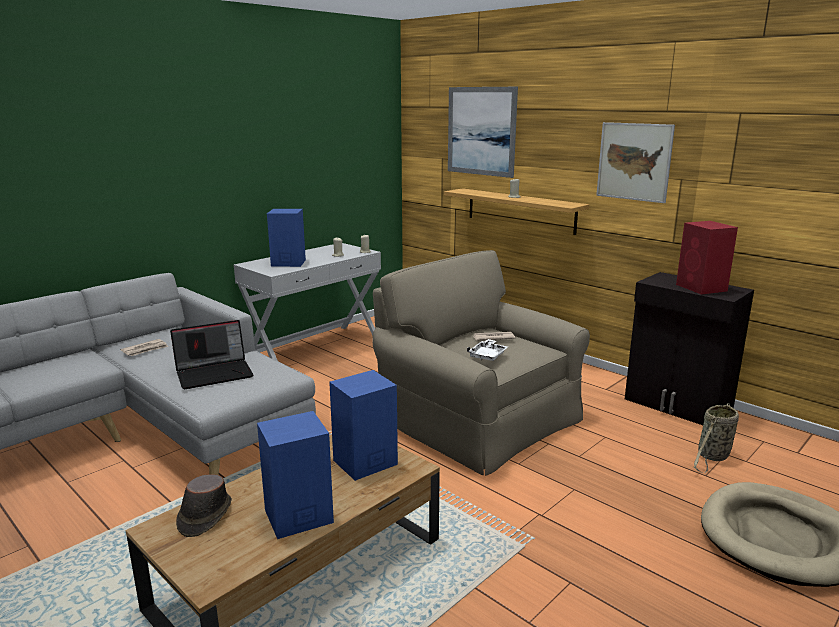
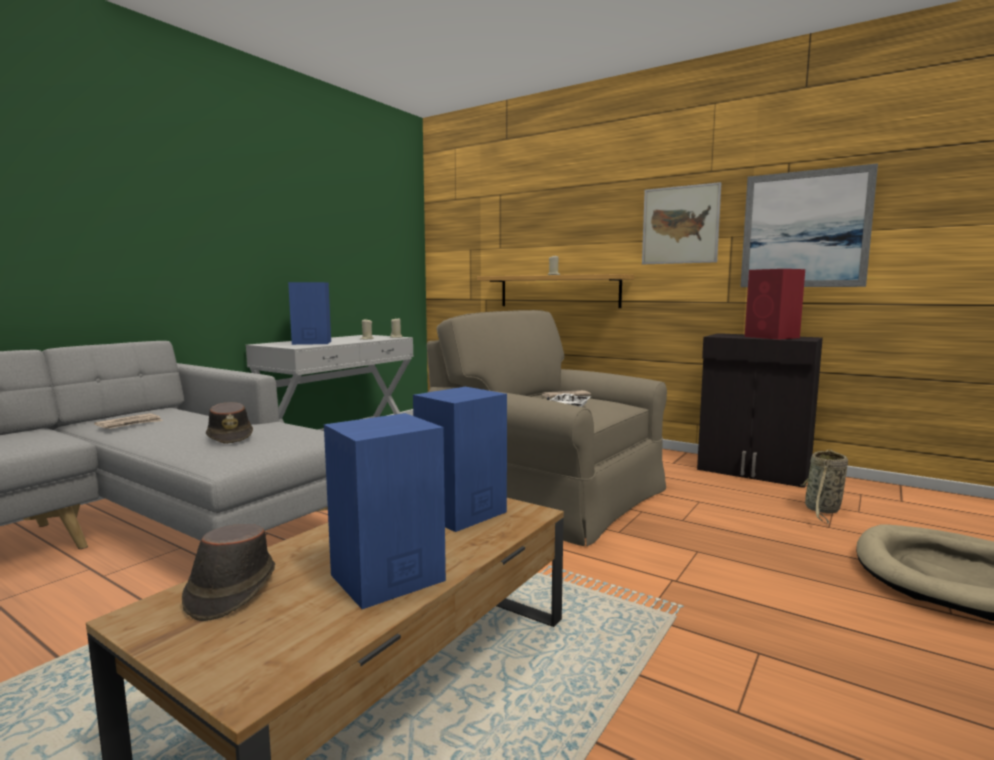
camera: 10 degrees left, 10 degrees down
laptop [170,320,254,389] -> brown hat [206,402,253,444]
picture [448,87,518,178] -> picture moved to [740,163,878,287]

